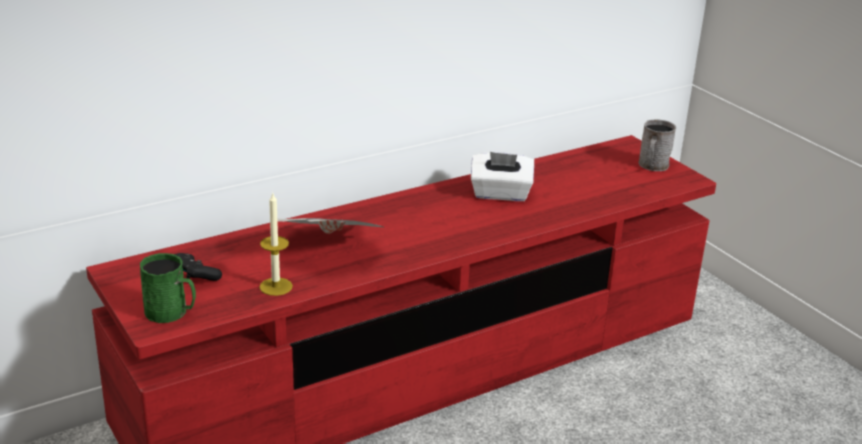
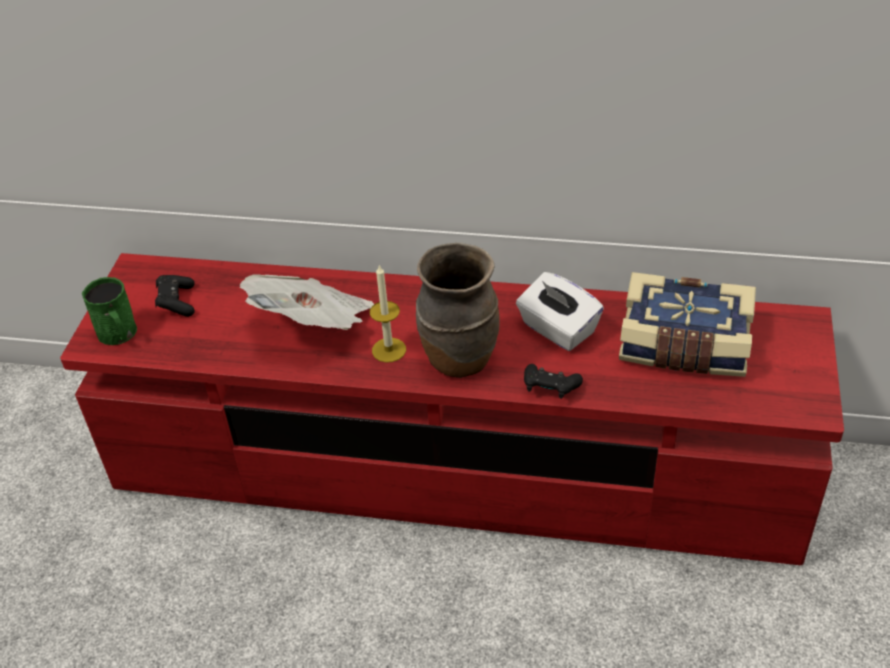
camera: 45 degrees right, 15 degrees up
candle [259,193,293,296] -> candle moved to [370,265,406,363]
grey mug [638,119,676,171] -> none
none -> brown vase [416,243,500,378]
none -> black game controller [524,364,583,399]
none -> book [619,272,756,377]

